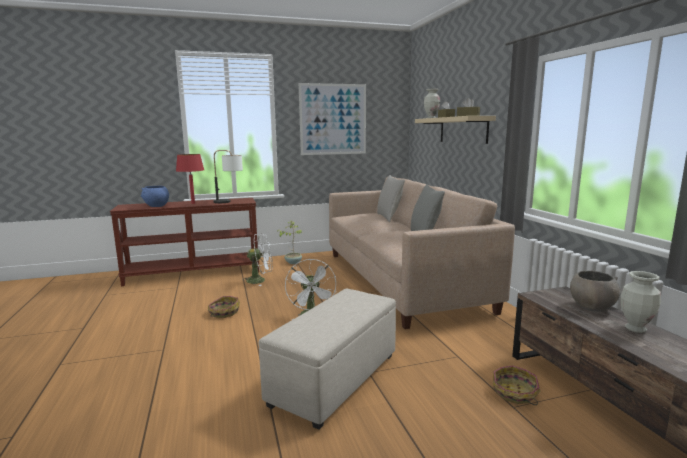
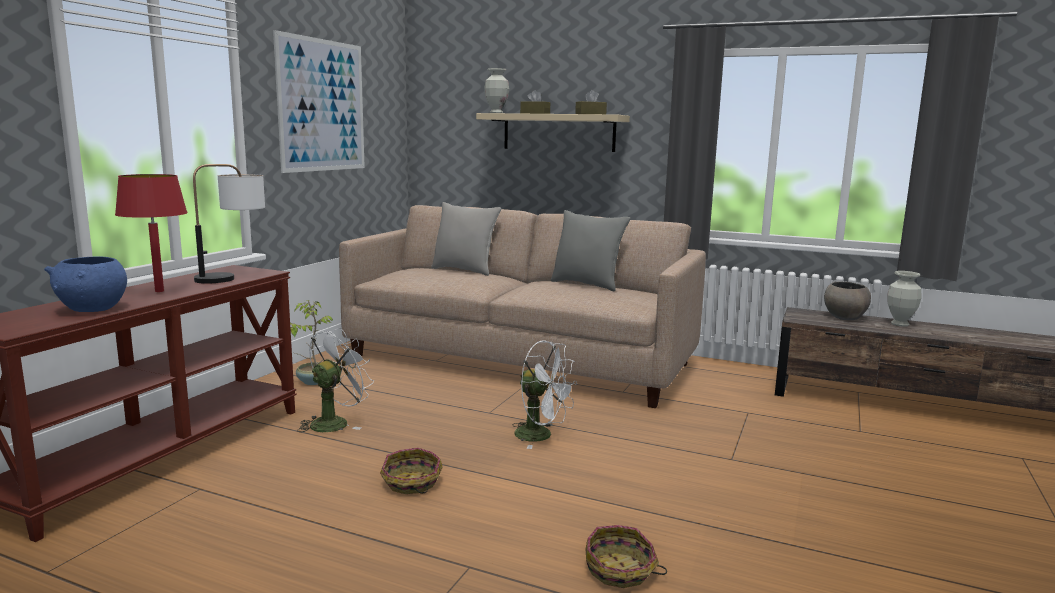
camera: 50 degrees left, 0 degrees up
beige ottoman [259,289,396,430] -> none
basket [493,366,541,405] -> basket moved to [586,525,667,588]

